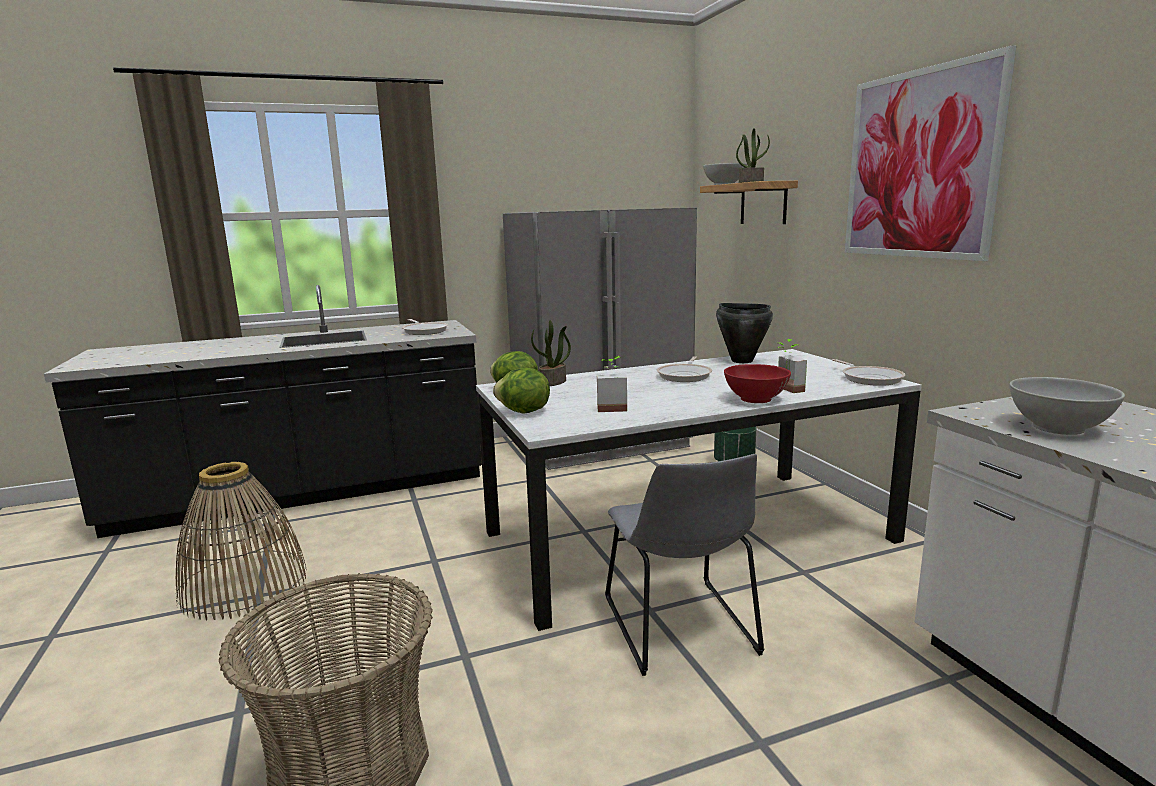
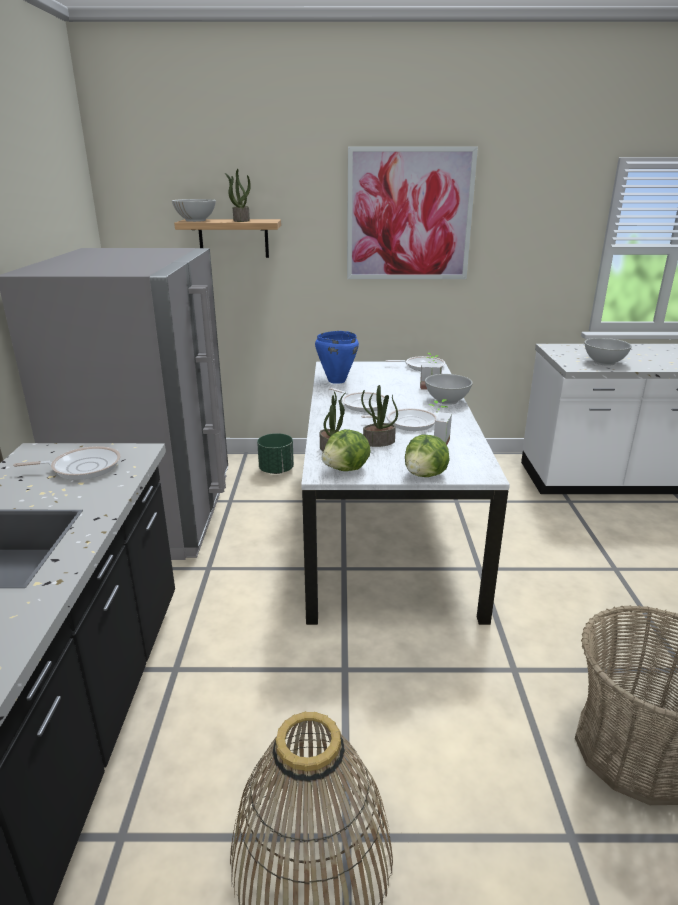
camera: 70 degrees left, 10 degrees up
grey chair [605,454,764,676] -> none
black cooking pot [716,303,773,363] -> blue cooking pot [315,331,359,384]
red bowl [724,364,791,403] -> white bowl [425,374,473,405]
none -> potted plant [361,385,398,447]
none -> frying pan [361,408,437,431]

